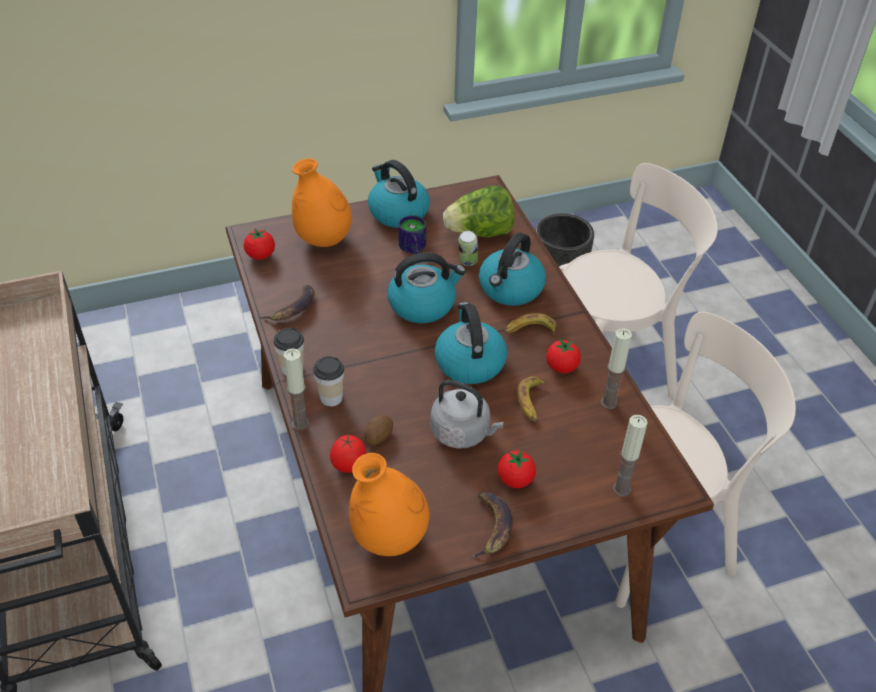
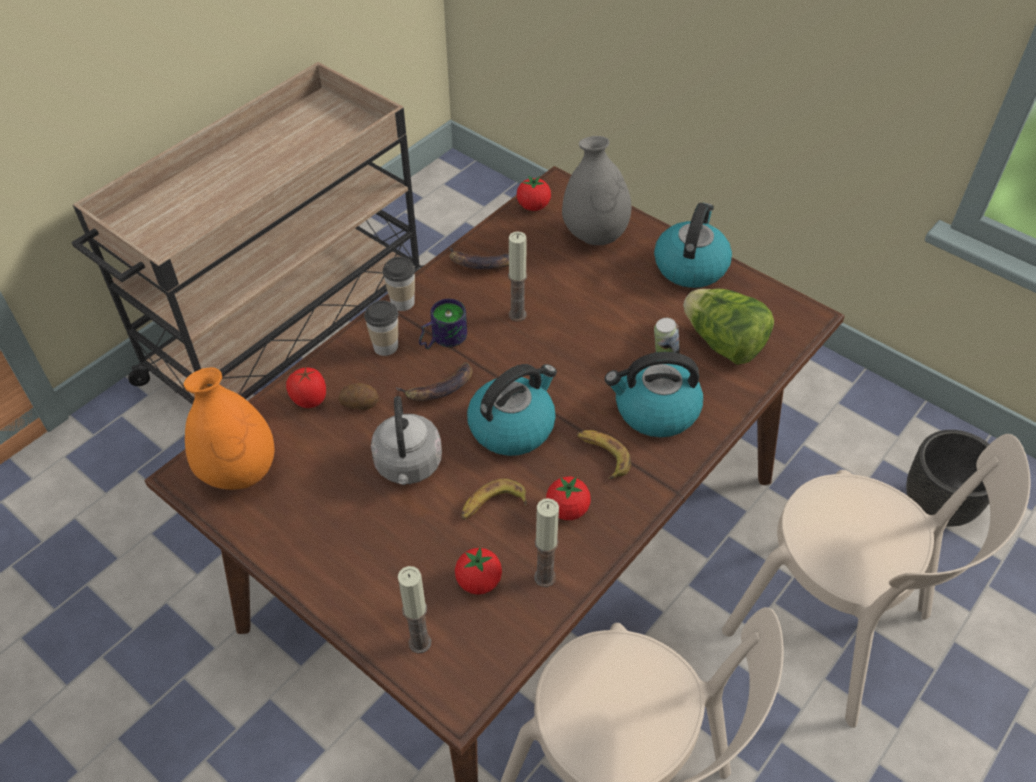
camera: 60 degrees right, 5 degrees up
candle [284,348,309,430] -> candle moved to [508,231,527,321]
orange vase [292,158,352,247] -> grey vase [562,136,631,245]
kettle [387,253,466,323] -> none
mug [398,215,426,254] -> mug moved to [419,299,467,349]
banana [470,492,513,559] -> banana moved to [395,362,472,401]
tomato [498,450,536,488] -> tomato moved to [455,547,502,595]

